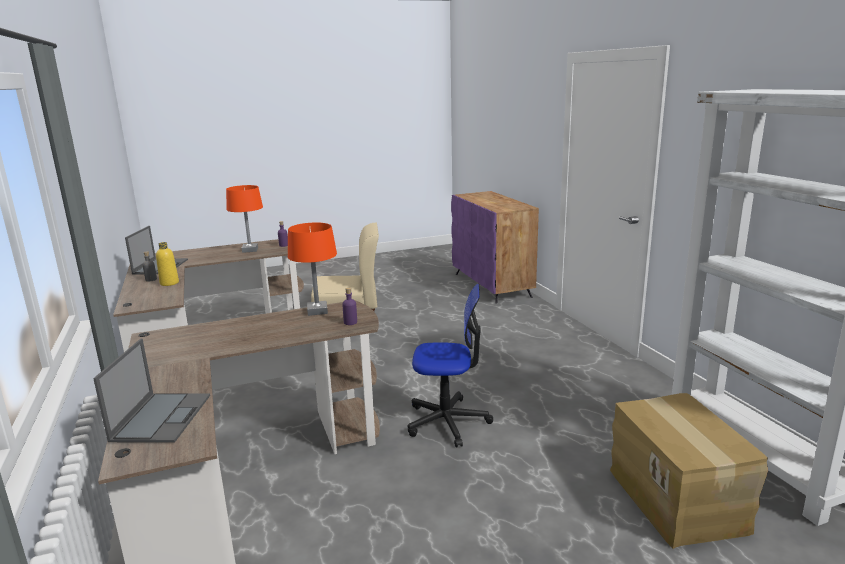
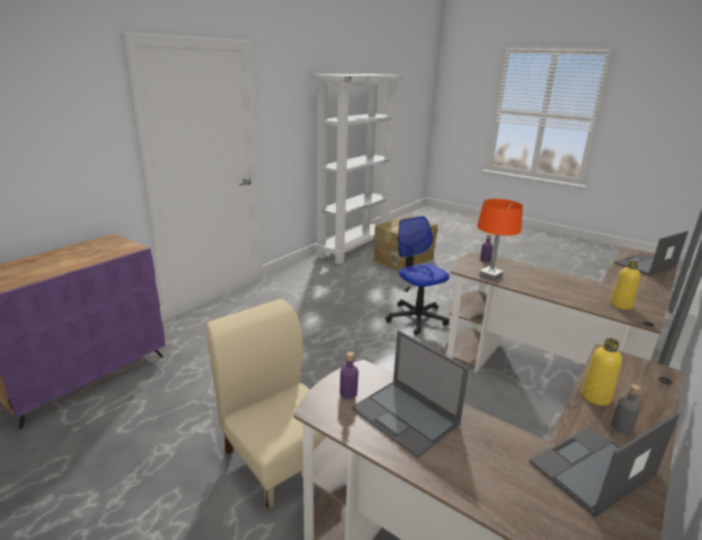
camera: 125 degrees left, 5 degrees up
orange table lamp [226,185,263,253] -> laptop [352,330,469,458]
none -> yellow bottle [610,261,641,310]

